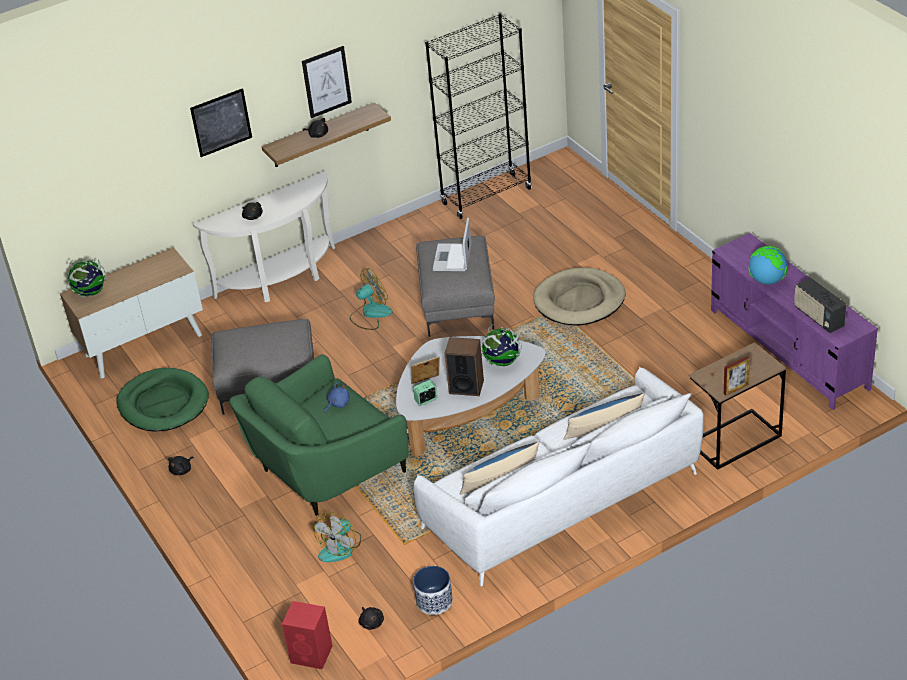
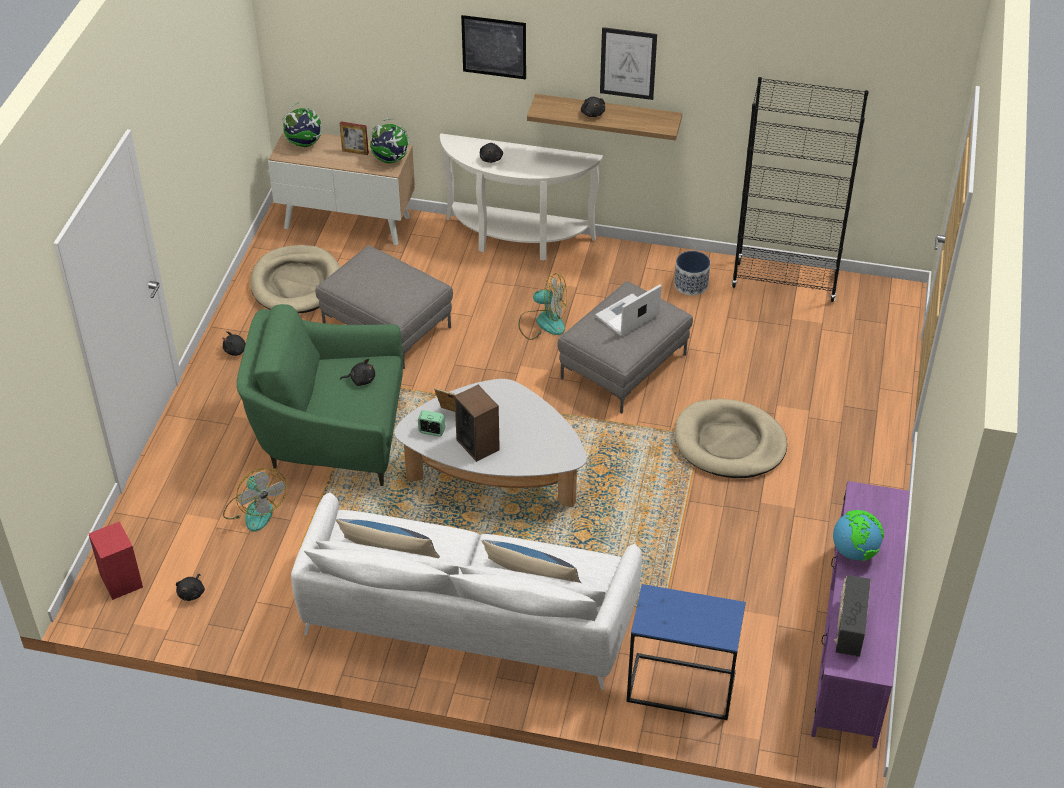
camera: 40 degrees right, 5 degrees up
green dog bed [116,368,209,432] -> beige dog bed [250,245,340,313]
fan [314,513,361,562] -> fan turned 105 degrees counterclockwise [223,468,286,532]
blue plush toy [324,383,350,413] -> black plush toy [340,359,375,386]
planter [413,566,453,615] -> planter moved to [674,251,710,296]
globe [481,324,522,366] -> globe moved to [369,118,409,163]
brown side table [689,342,786,470] -> blue side table [626,584,746,720]
picture frame [724,356,750,395] -> picture frame moved to [340,122,369,155]

